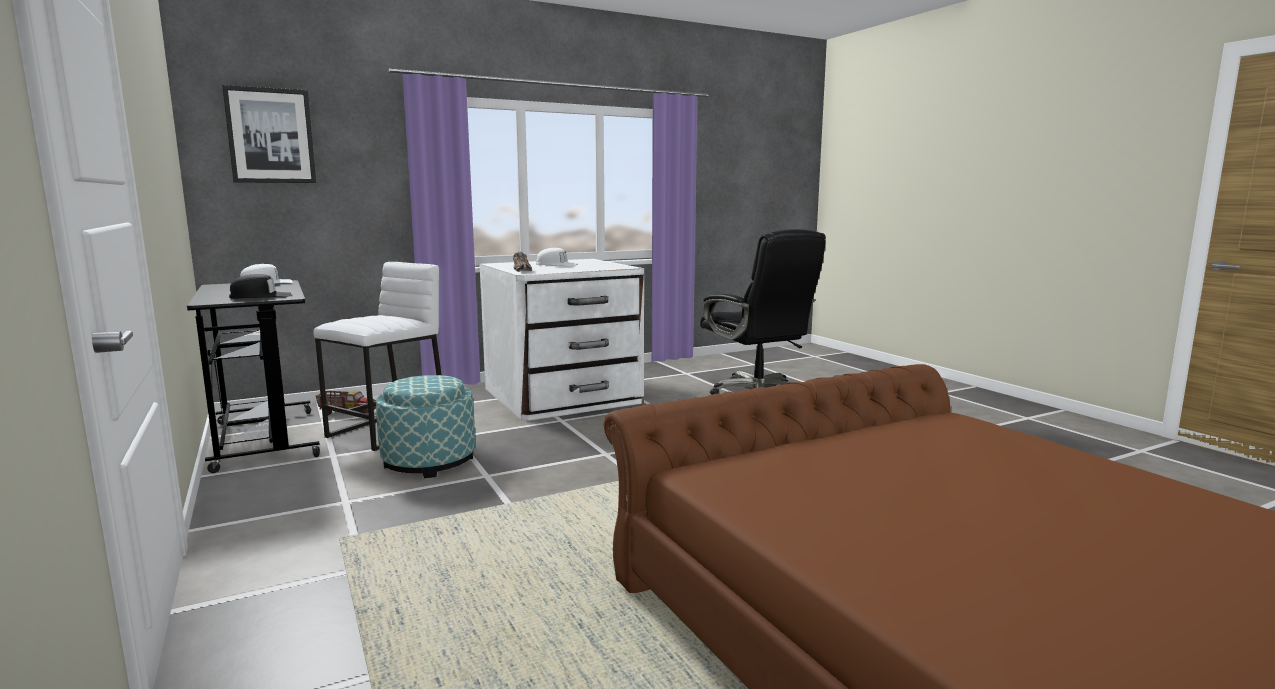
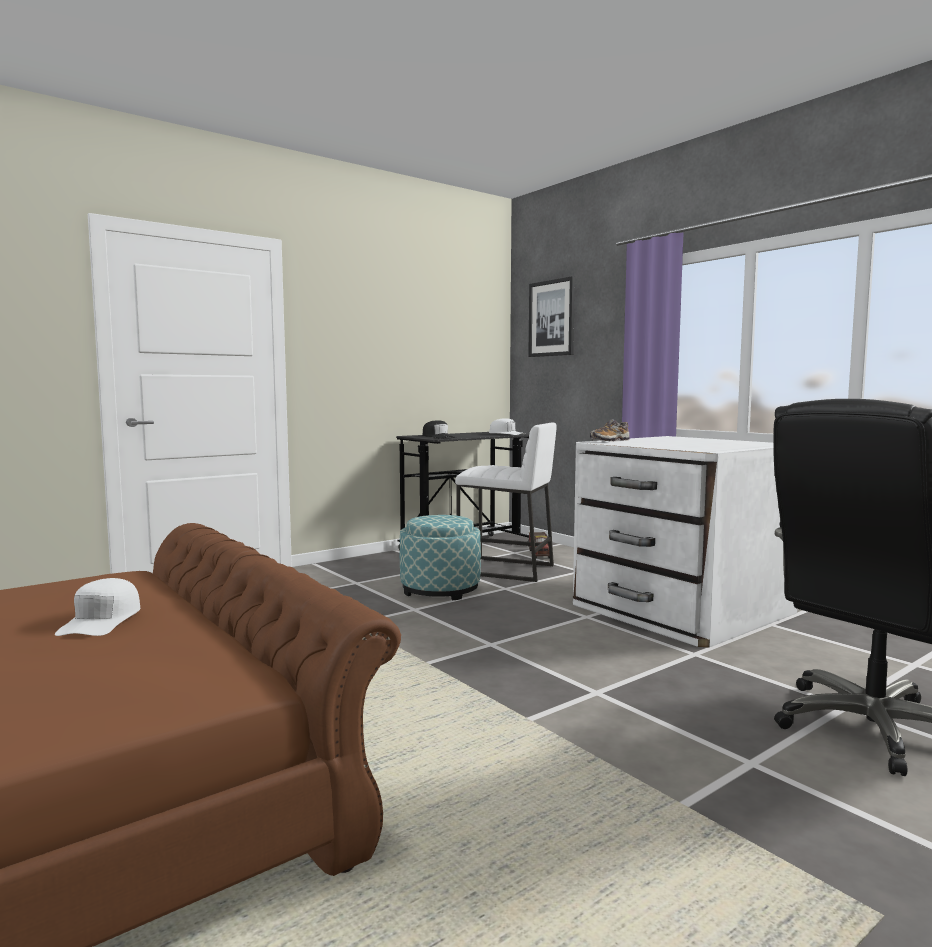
camera: 80 degrees right, 5 degrees down
white cap [536,248,578,267] -> white cap moved to [55,578,140,636]

